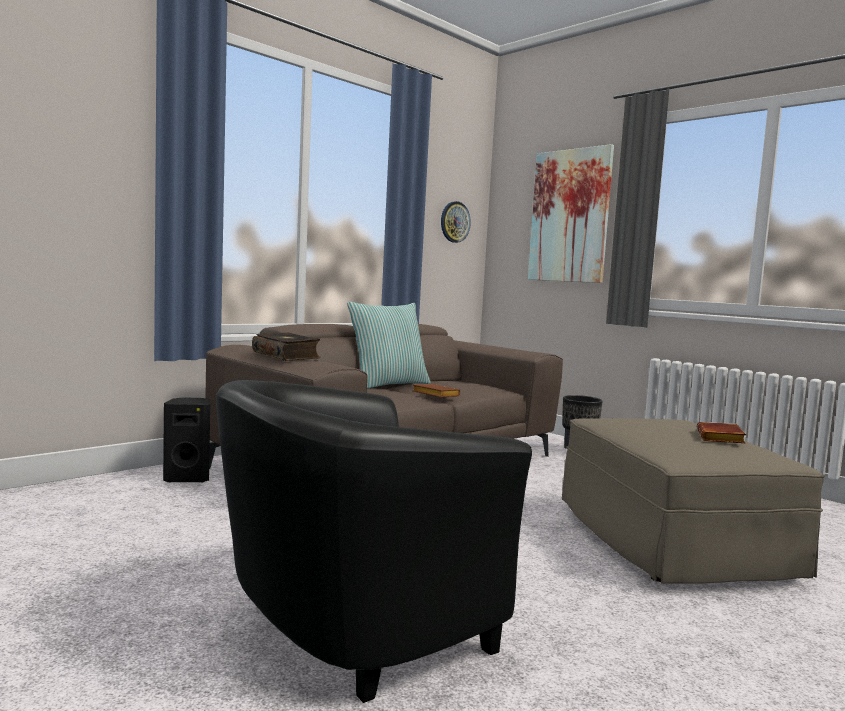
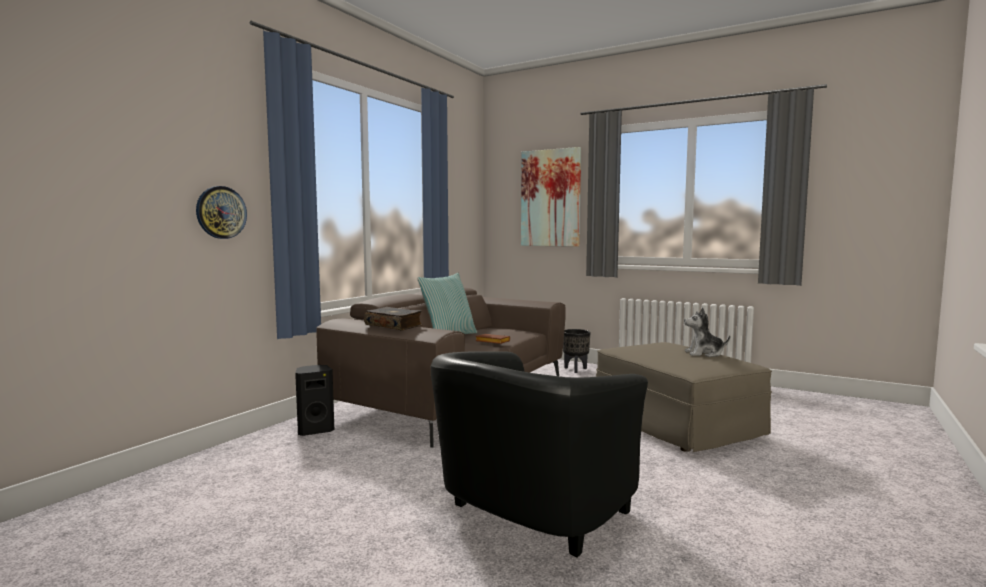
camera: 15 degrees left, 0 degrees up
wall clock [441,201,471,243] -> wall clock moved to [196,186,247,239]
brown book [696,422,746,443] -> plush toy [684,308,730,357]

